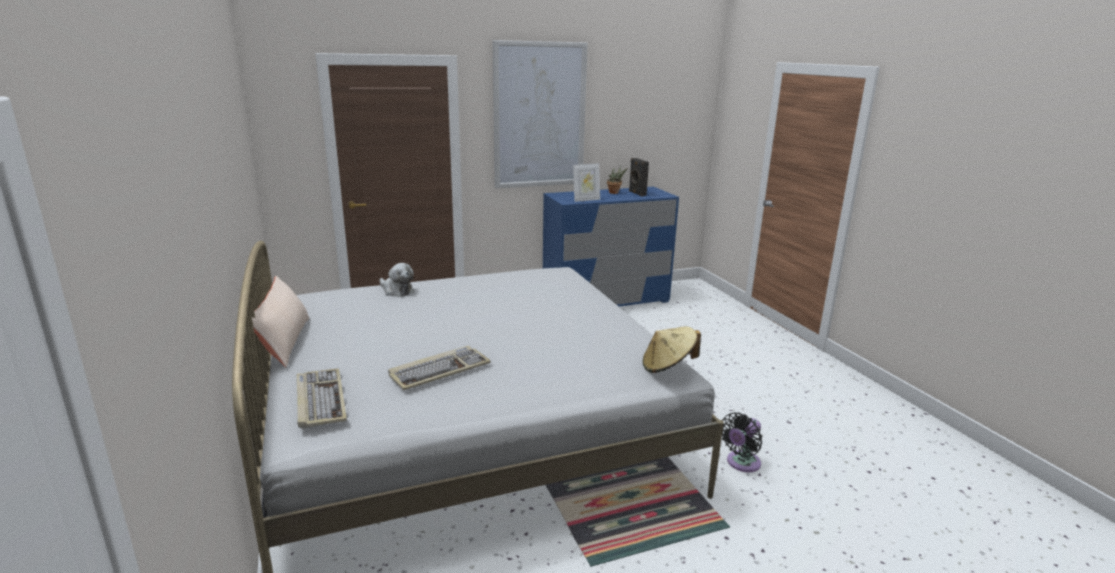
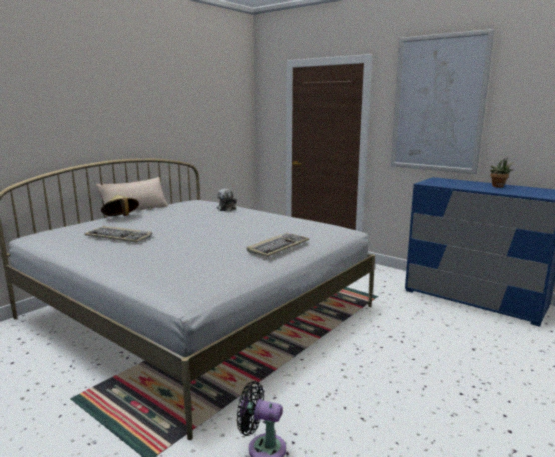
camera: 60 degrees right, 5 degrees down
keyboard [297,369,347,428] -> keyboard moved to [247,233,309,257]
picture frame [573,163,600,202] -> none
black speaker [629,158,649,197] -> none
beige hat [643,326,701,373] -> beige hat moved to [101,194,139,216]

